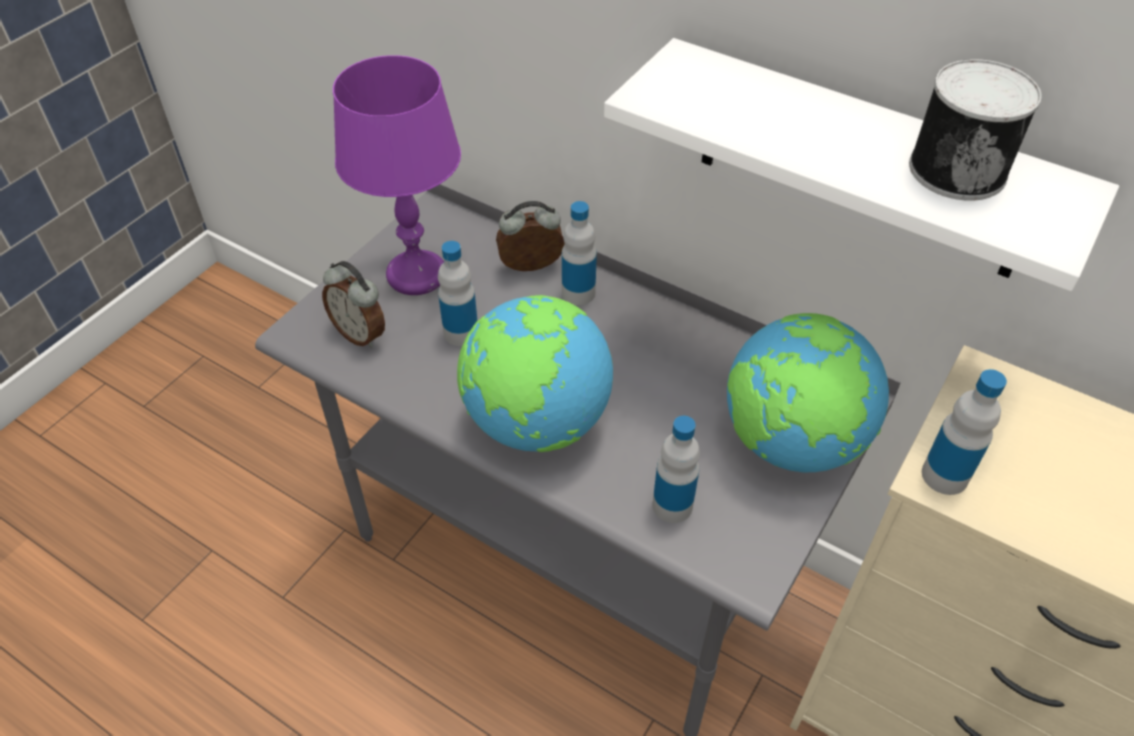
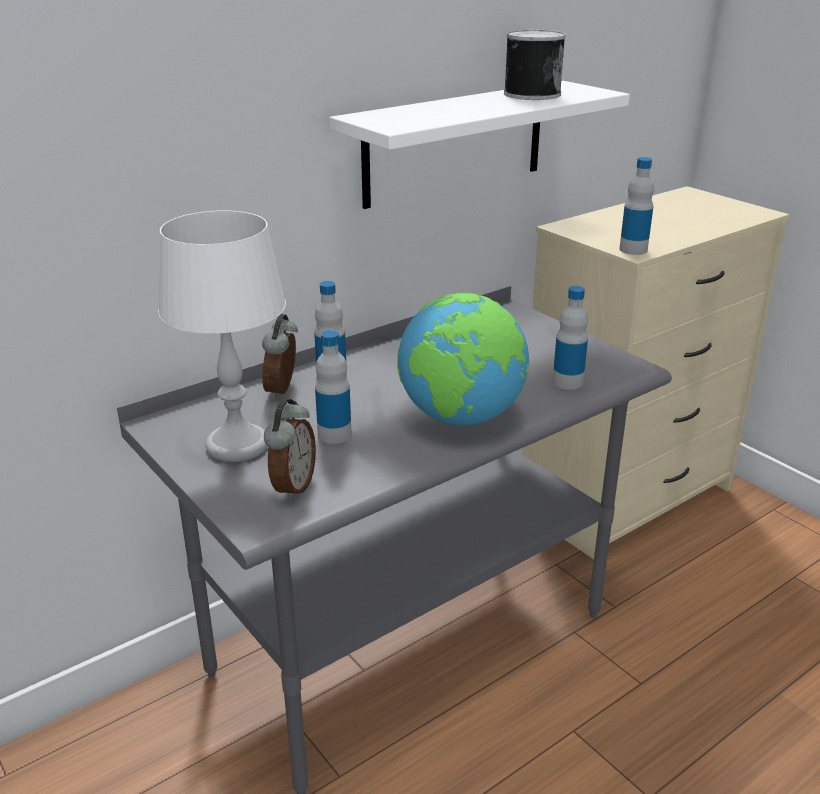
camera: 70 degrees left, 20 degrees down
alarm clock [322,261,385,348] -> alarm clock turned 45 degrees counterclockwise [264,399,316,501]
purple table lamp [333,55,461,295] -> white table lamp [158,210,286,462]
globe [727,313,889,472] -> none

